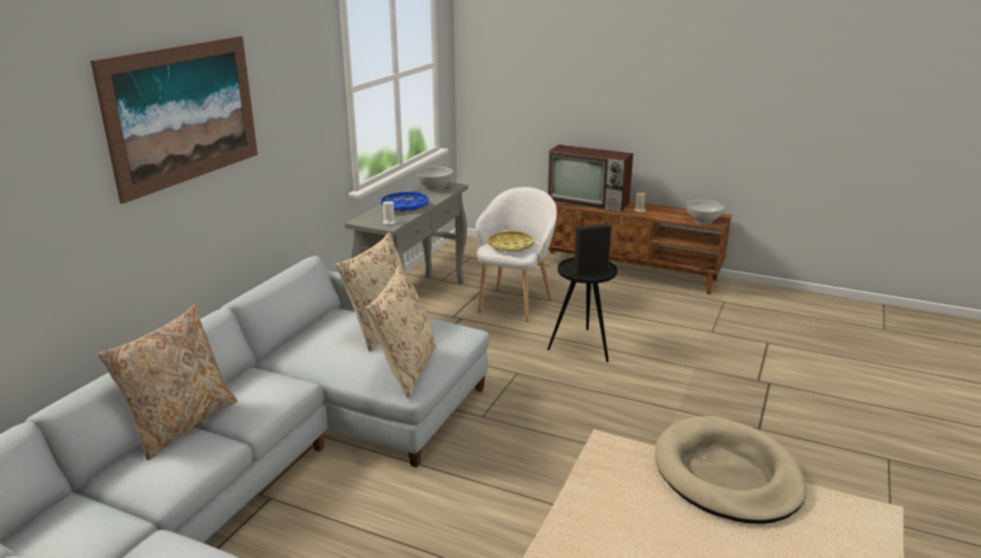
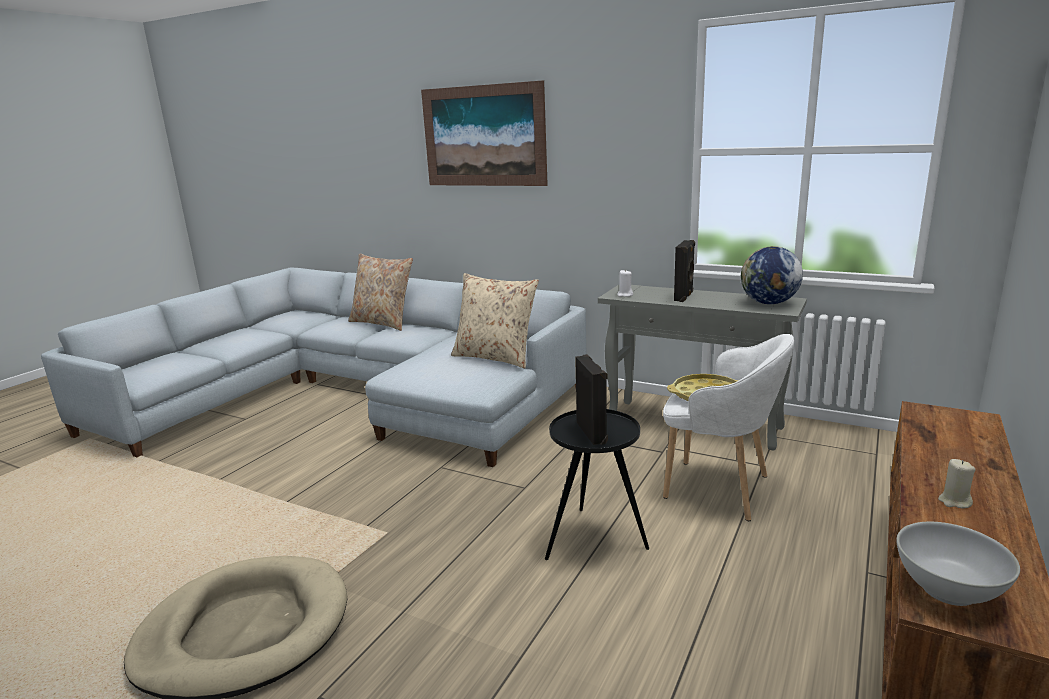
camera: 95 degrees right, 5 degrees down
beige pillow [366,265,436,398] -> none
blue tray [381,191,429,212] -> black speaker [674,240,695,302]
white bowl [416,166,453,190] -> globe [741,246,803,304]
television [547,145,633,212] -> none

